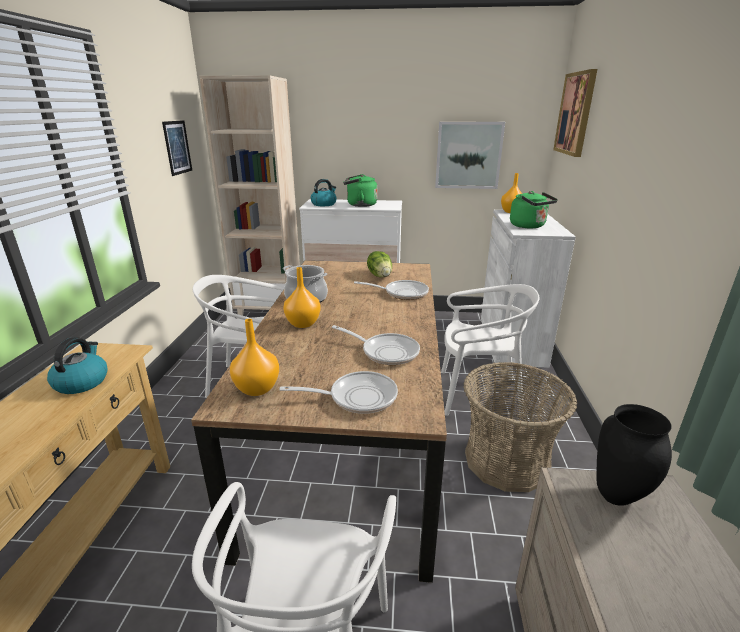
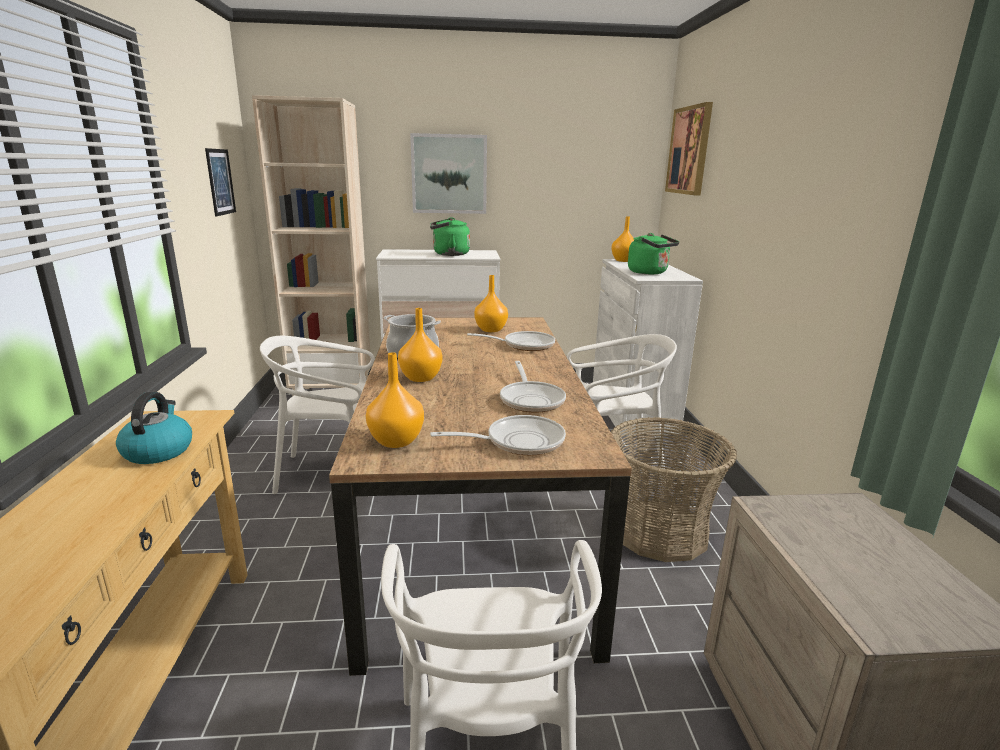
camera: 10 degrees left, 5 degrees down
kettle [311,179,337,206] -> none
frying pan [332,325,420,365] -> frying pan turned 60 degrees clockwise [500,361,566,413]
lettuce [367,251,392,277] -> orange vase [474,275,508,332]
picture [435,122,505,189] -> picture moved to [410,133,487,214]
black vase [596,404,672,506] -> none

